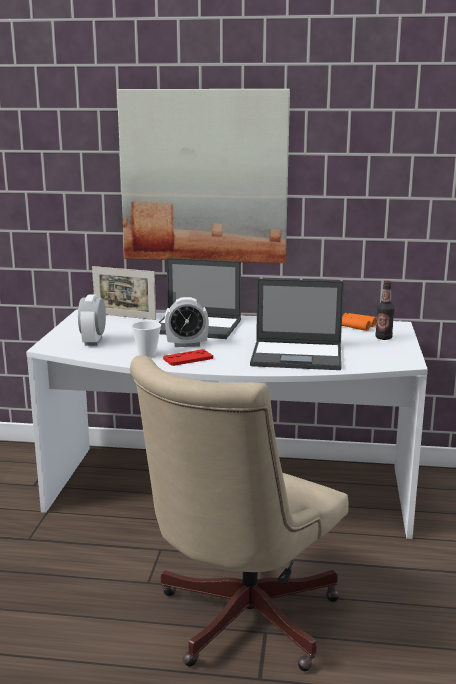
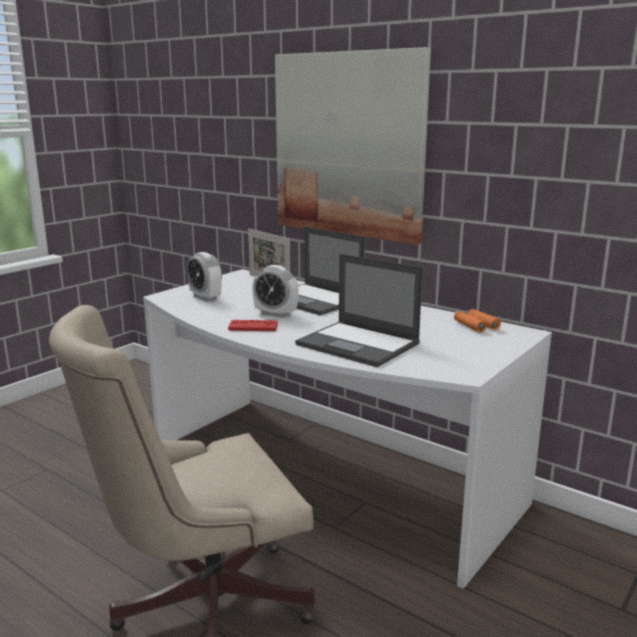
camera: 30 degrees right, 0 degrees up
alarm clock [78,294,106,346] -> alarm clock turned 75 degrees counterclockwise [186,252,222,302]
cup [131,321,161,357] -> none
bottle [375,281,394,340] -> none

